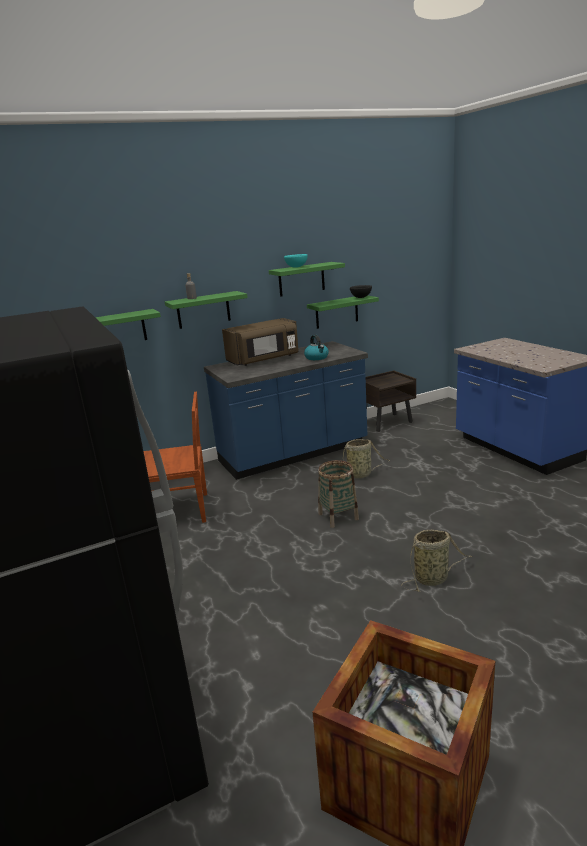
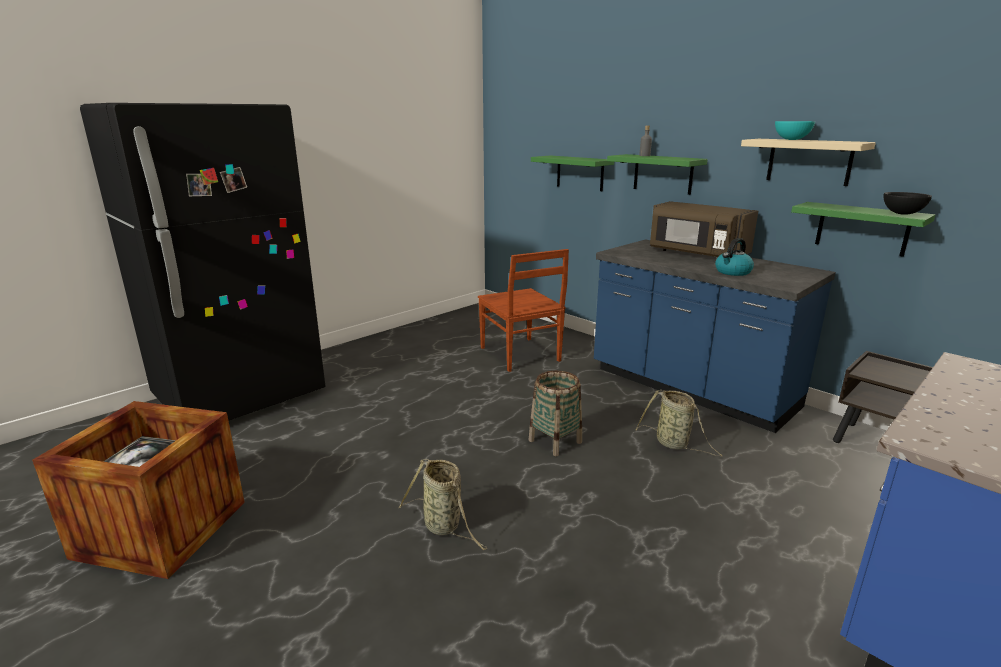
camera: 70 degrees right, 0 degrees up
green shelf [269,262,345,297] -> beige shelf [741,139,876,186]

